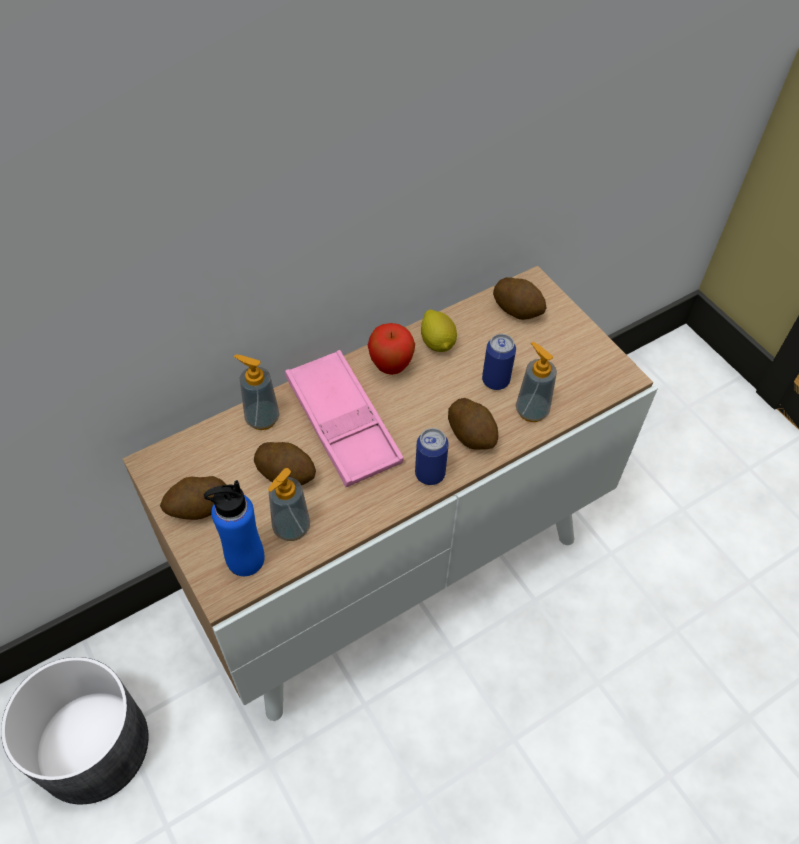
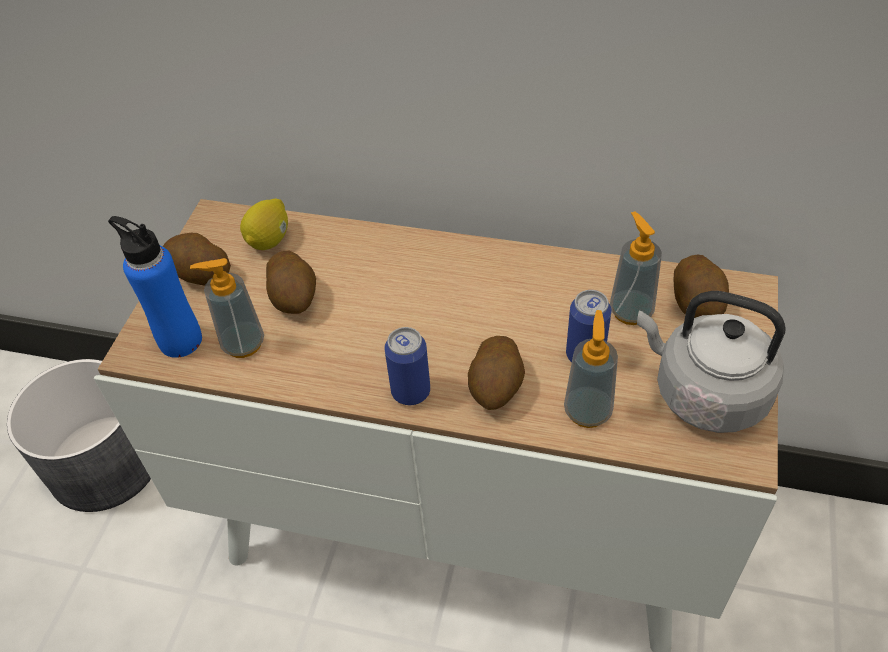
camera: 50 degrees right, 5 degrees down
soap dispenser [234,355,280,430] -> soap dispenser moved to [610,211,662,325]
pink tray [285,350,404,488] -> none
apple [368,323,415,375] -> none
lemon [421,310,457,352] -> lemon moved to [240,199,288,250]
none -> grey kettle [637,291,786,433]

